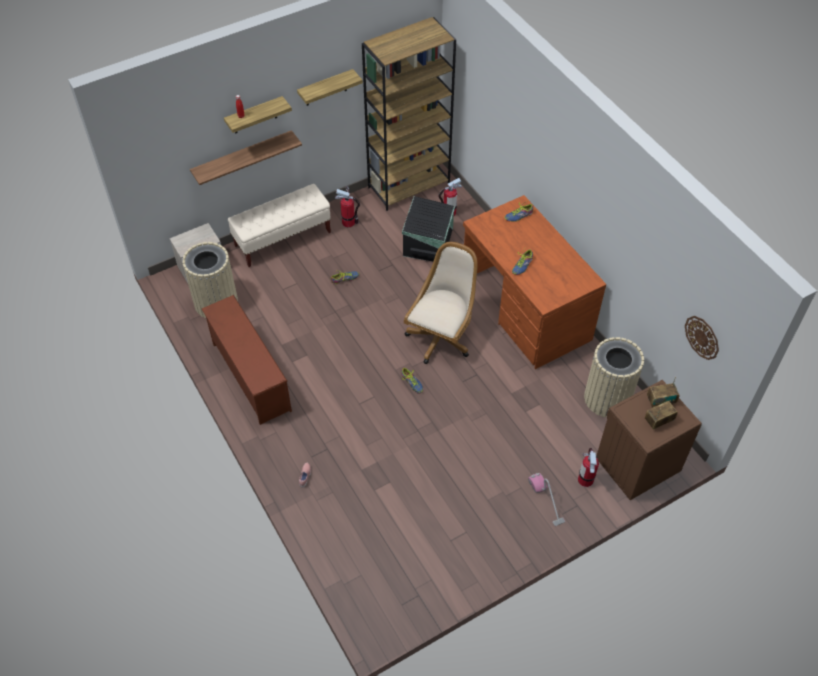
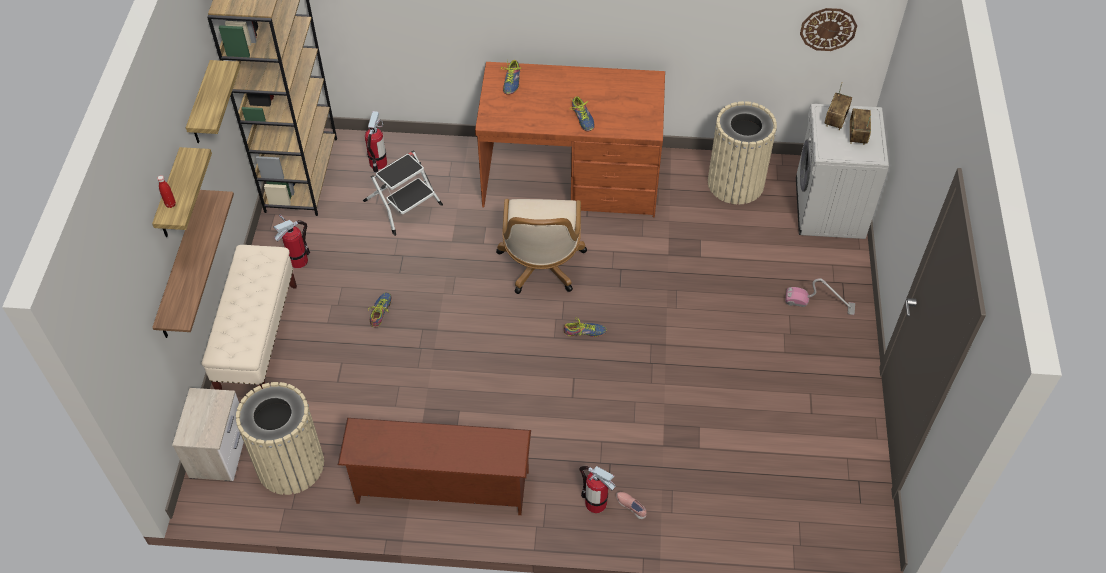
camera: 55 degrees left, 0 degrees up
black storage box [402,196,455,262] -> step ladder [363,150,443,236]
office chair [404,242,478,364] -> office chair turned 150 degrees counterclockwise [496,199,587,294]
fire extinguisher [578,448,599,487] -> fire extinguisher moved to [580,466,616,513]
brown washing machine [596,380,702,500] -> white washing machine [796,104,889,239]

